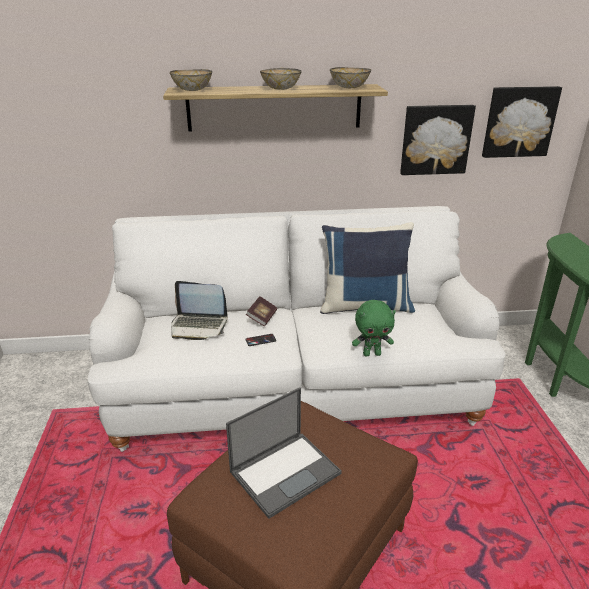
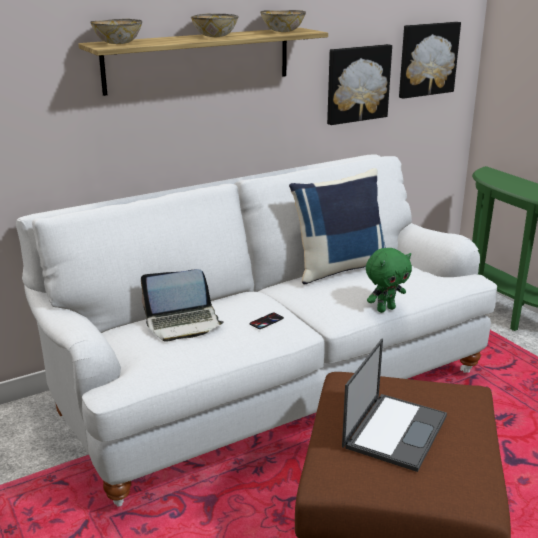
camera: 25 degrees left, 5 degrees down
book [246,296,277,326] -> none

